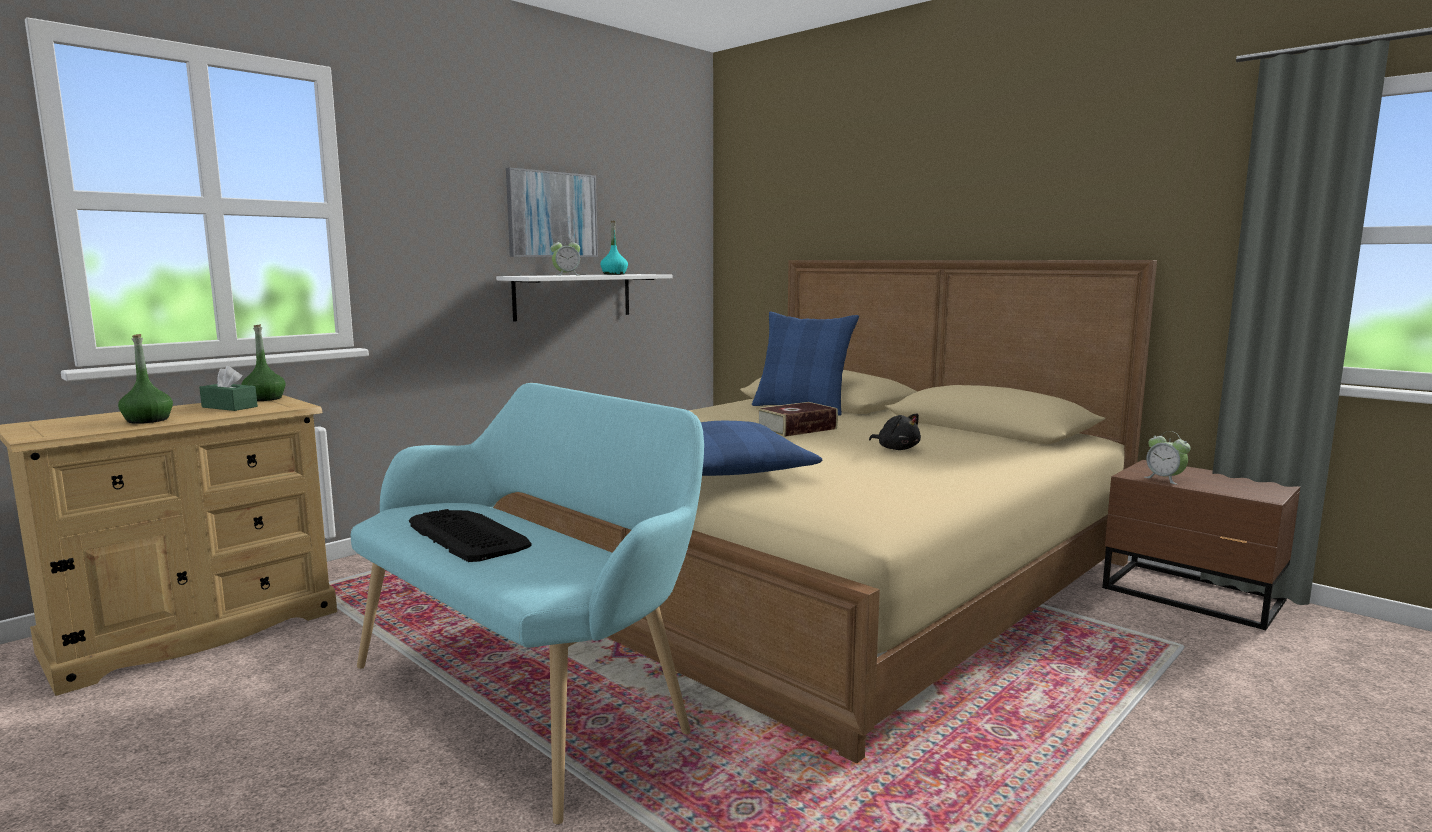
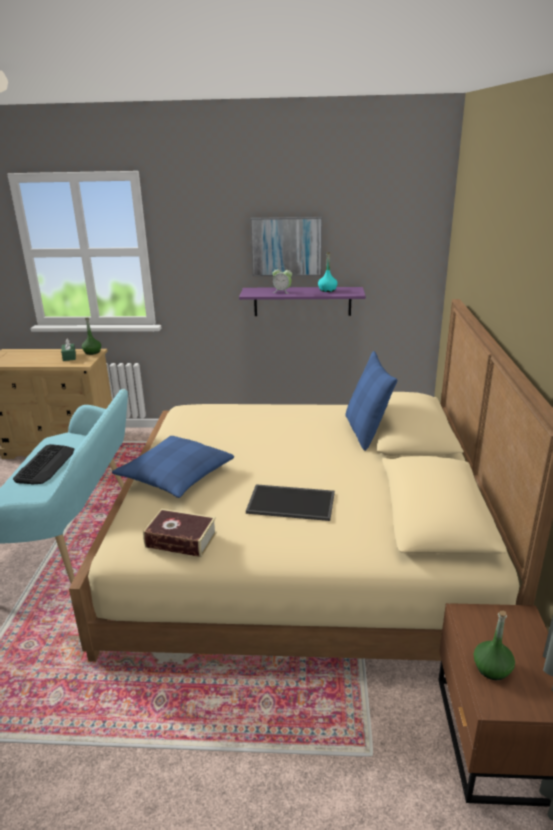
camera: 50 degrees right, 15 degrees up
green bottle [118,334,173,424] -> green bottle moved to [474,611,515,680]
white shelf [496,274,672,322] -> purple shelf [239,287,366,316]
book [756,402,838,437] -> book moved to [143,509,217,557]
black plush toy [869,413,921,450] -> tray [246,484,335,521]
alarm clock [1145,431,1191,484] -> none

